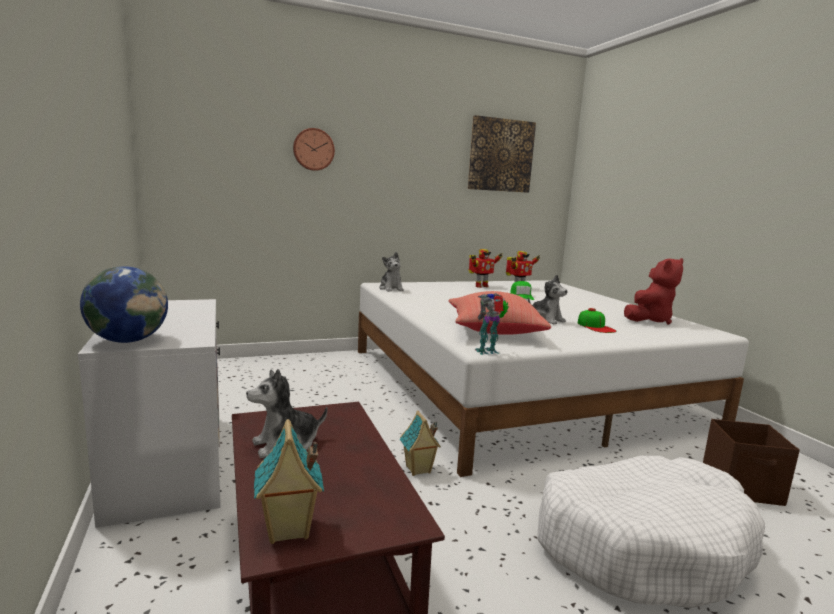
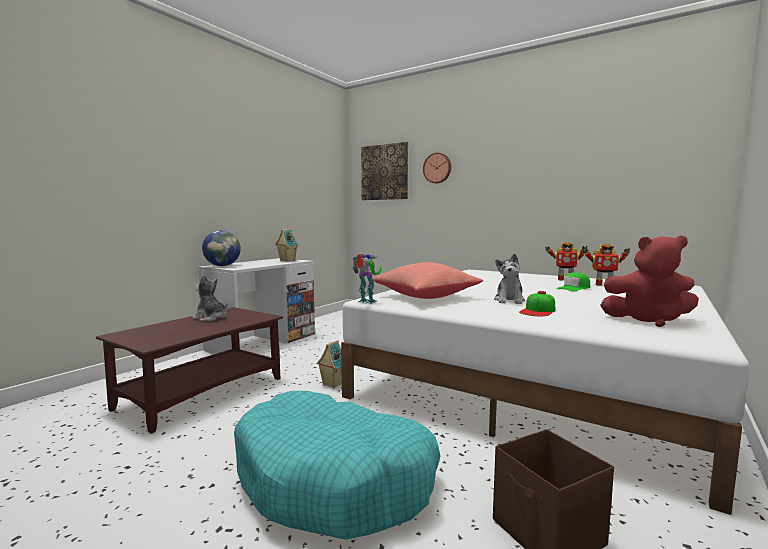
camera: 55 degrees right, 5 degrees down
toy house [254,419,324,544] -> toy house moved to [275,229,299,262]
plush toy [379,252,404,292] -> none
picture [468,115,536,193] -> picture moved to [361,142,408,200]
white dog bed [537,456,765,608] -> turquoise dog bed [234,391,440,540]

